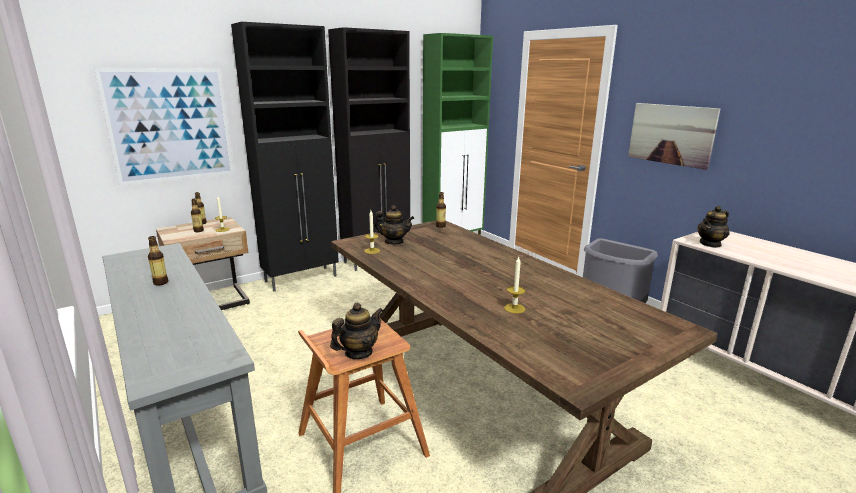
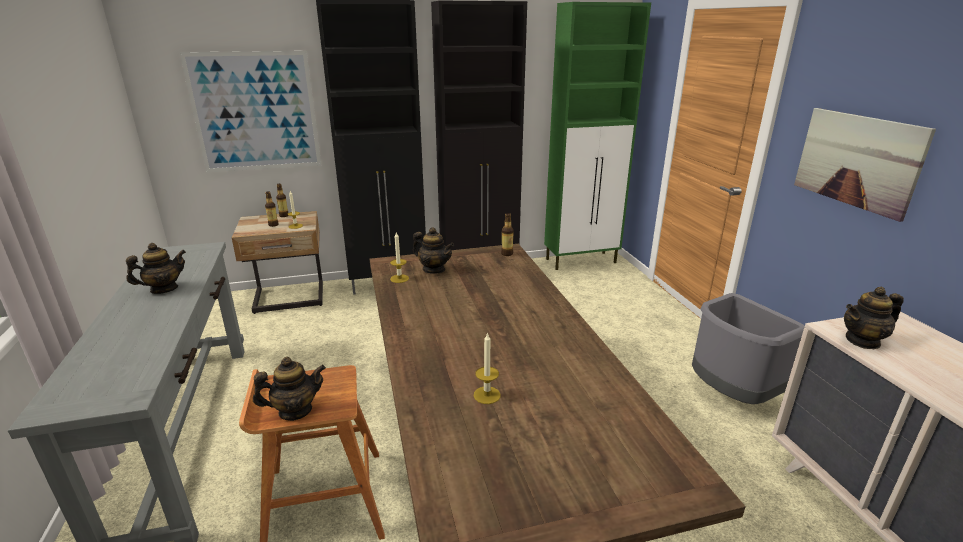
camera: 20 degrees right, 5 degrees up
bottle [148,236,168,286] -> teapot [126,243,186,294]

